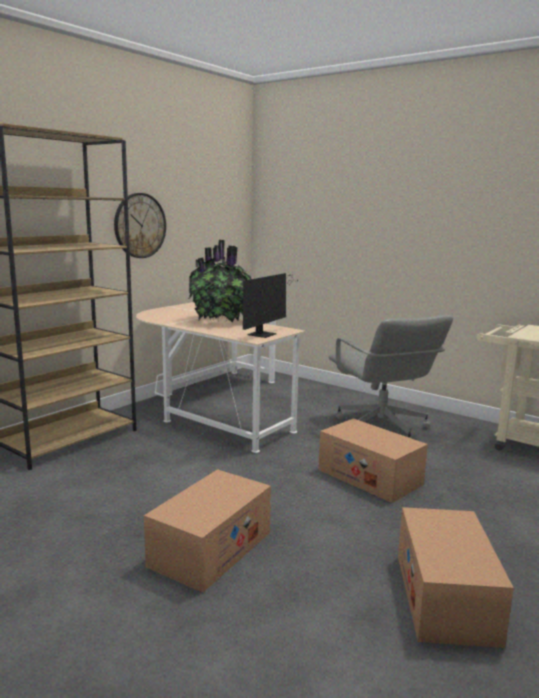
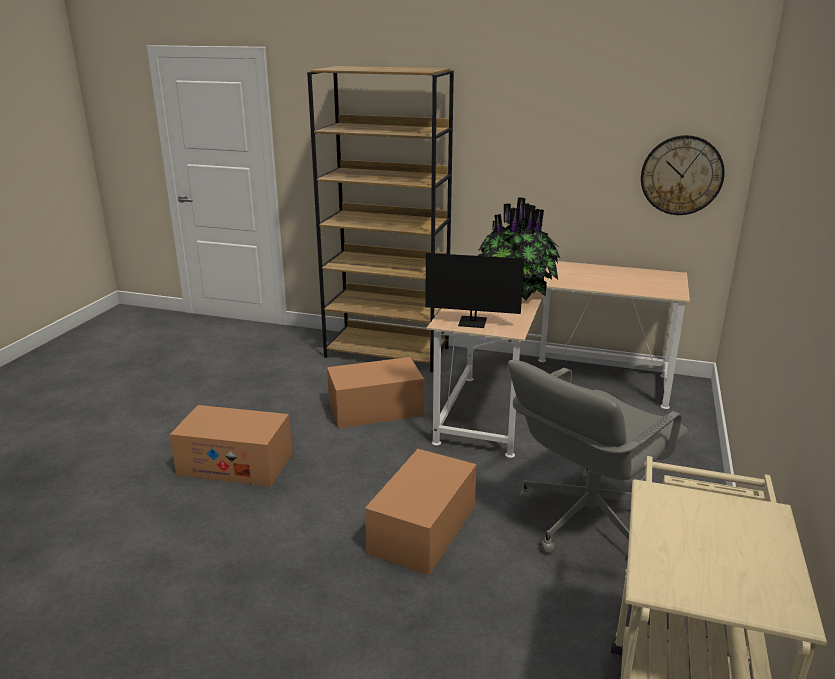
camera: 70 degrees right, 10 degrees up
wall clock [114,193,166,258] -> wall clock moved to [641,135,725,215]
cardboard box [398,507,514,648] -> cardboard box moved to [327,357,424,428]

